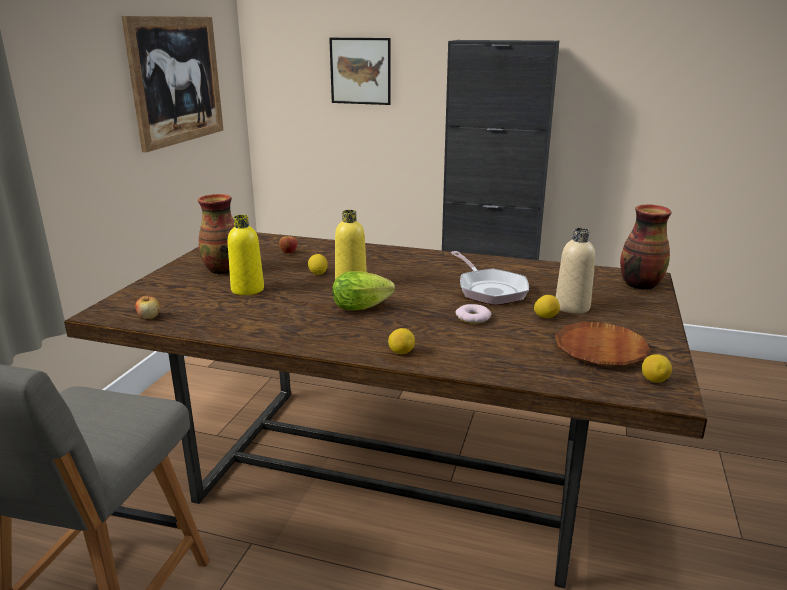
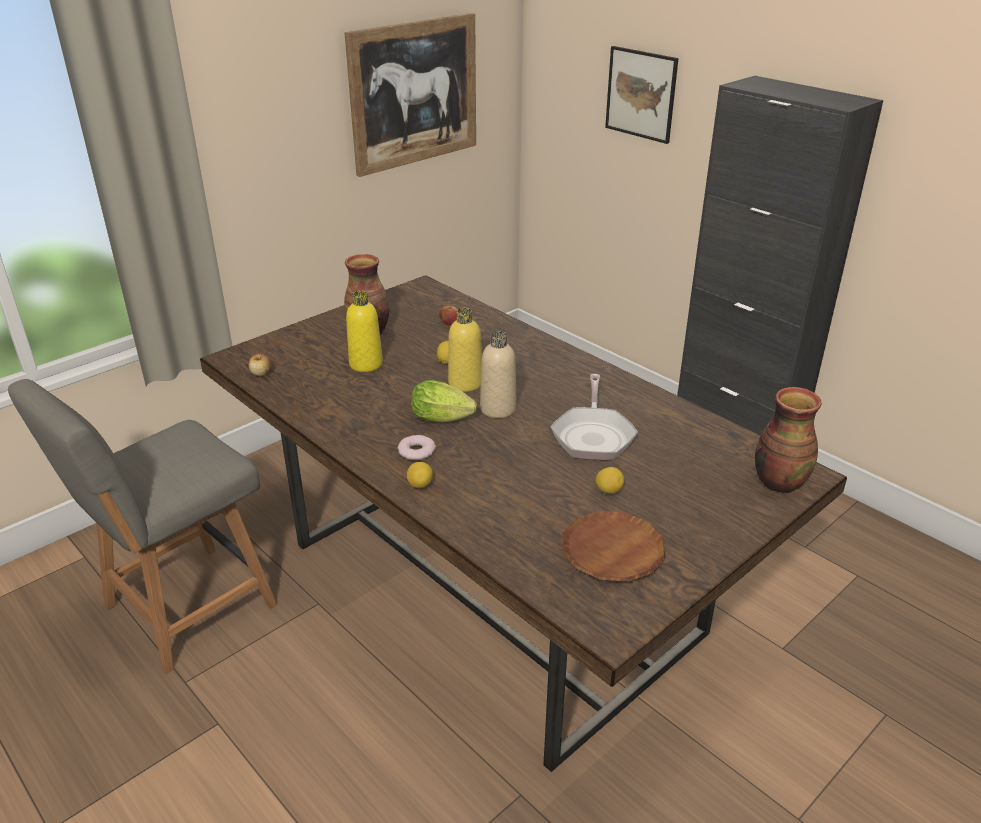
camera: 30 degrees right, 10 degrees up
donut [456,304,491,324] -> donut moved to [398,435,436,460]
beige bottle [556,228,595,314] -> beige bottle moved to [480,331,517,418]
lemon [642,354,672,383] -> none

